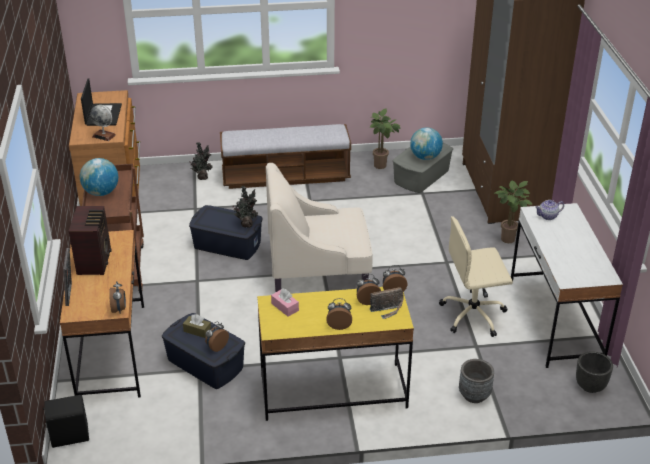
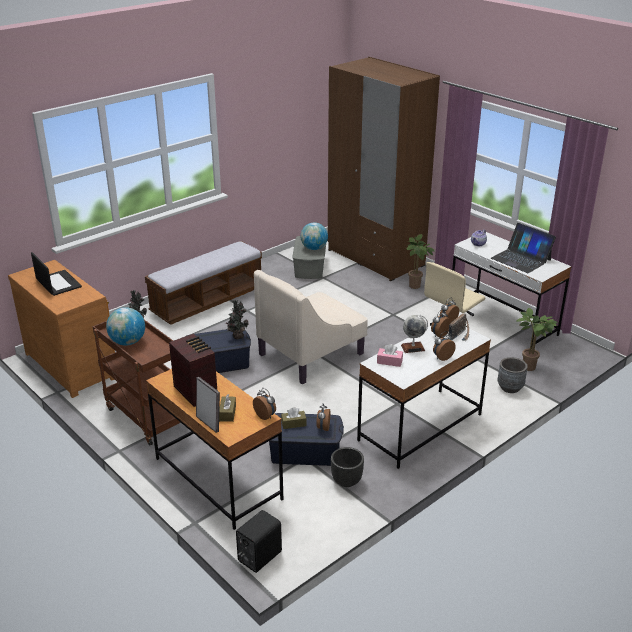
camera: 35 degrees left, 5 degrees down
globe [90,105,116,141] -> globe moved to [401,315,428,353]
yellow desk [257,287,414,421] -> white desk [357,326,491,469]
potted plant [370,109,401,169] -> potted plant moved to [517,308,558,371]
black planter [576,351,613,393] -> black planter moved to [331,447,364,487]
none -> brown tissue box [219,394,236,422]
none -> laptop [491,223,556,273]

